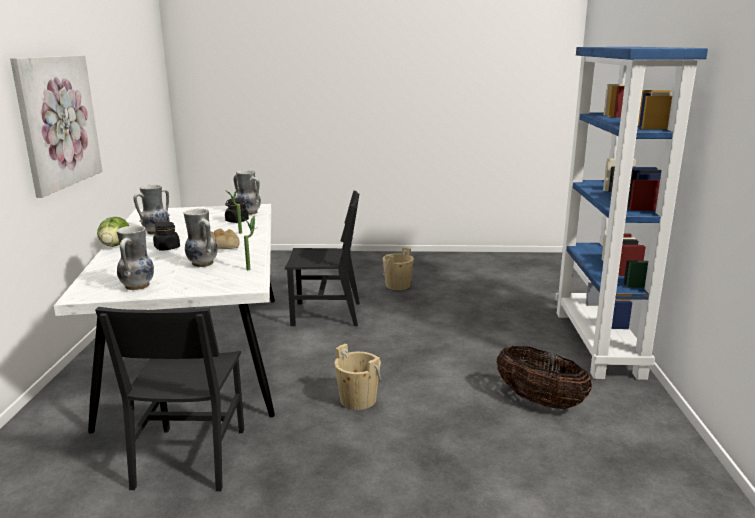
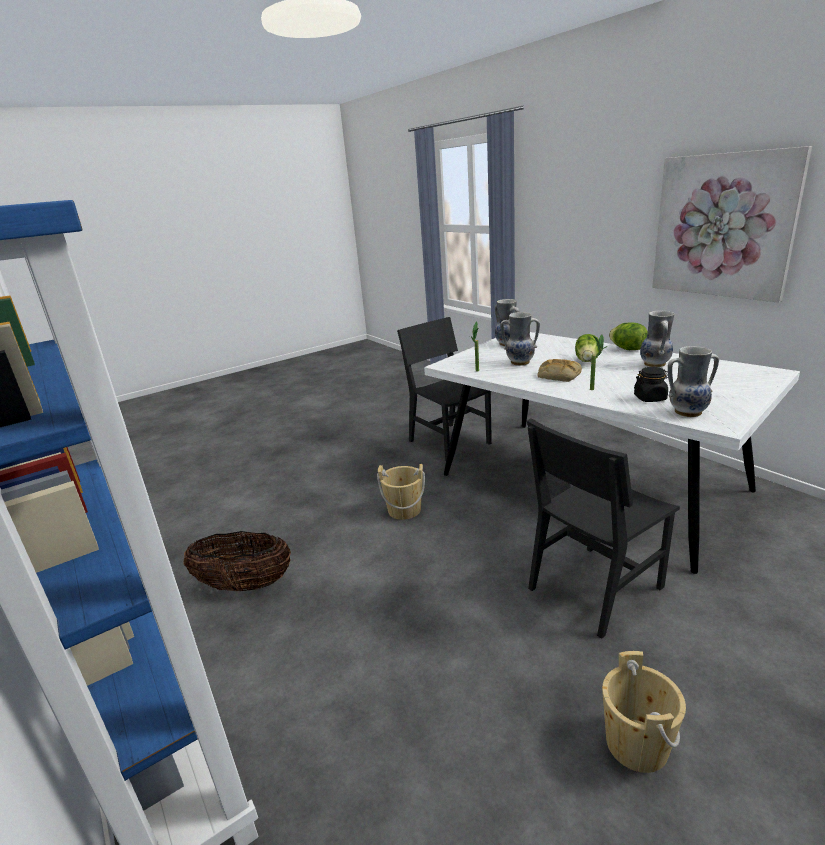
camera: 145 degrees right, 5 degrees up
black jar [153,222,180,251] -> lettuce [575,334,599,362]

